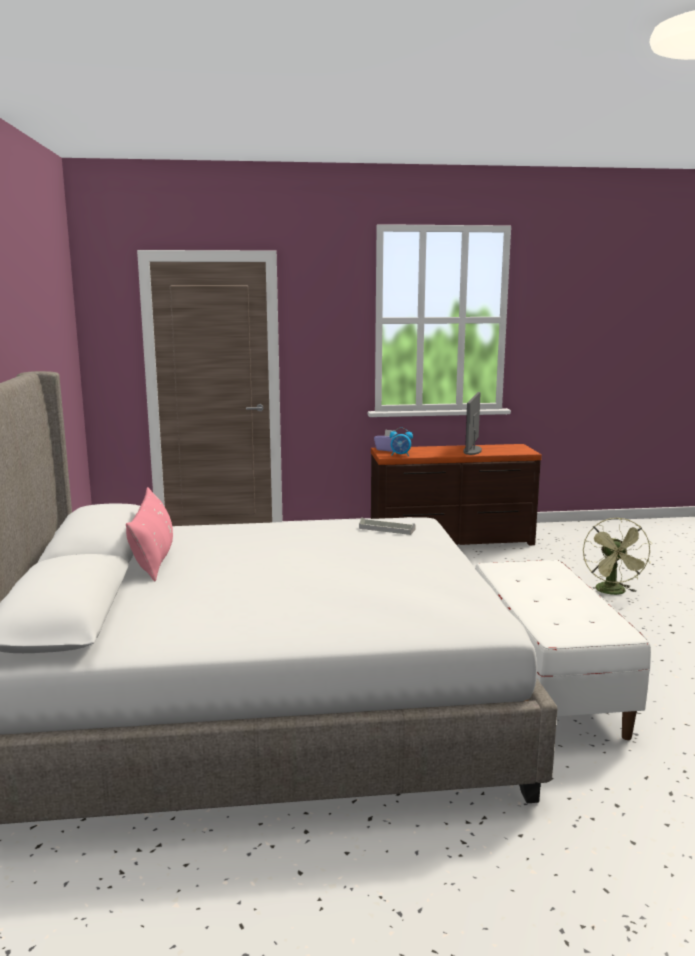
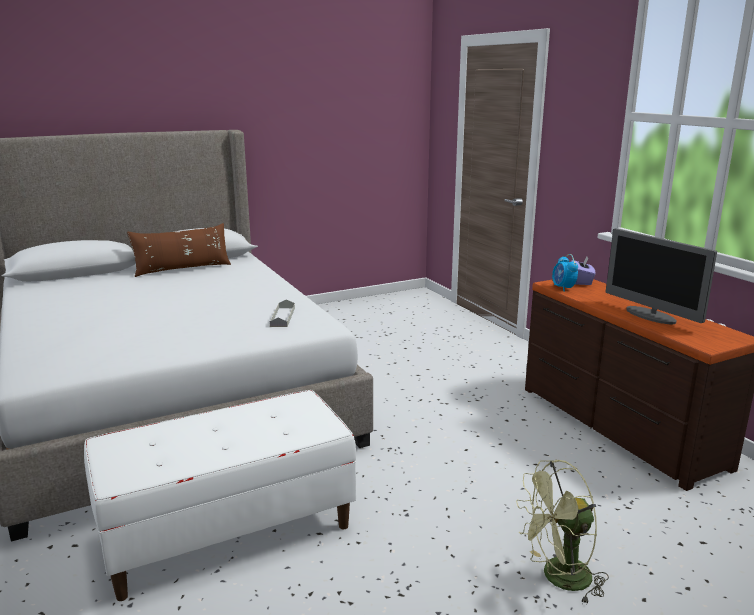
camera: 70 degrees right, 5 degrees up
pink pillow [126,487,173,582] -> brown pillow [127,223,231,277]
monitor [464,392,482,455] -> monitor turned 120 degrees counterclockwise [605,228,717,324]

